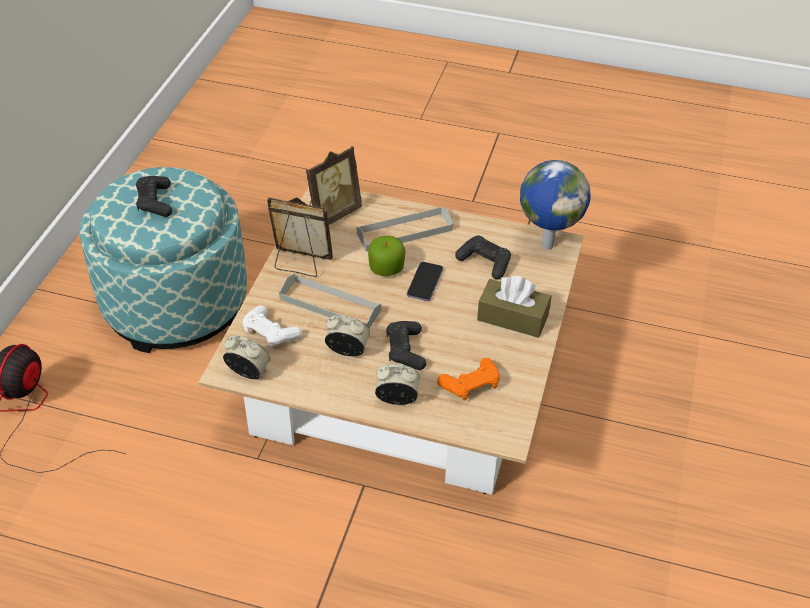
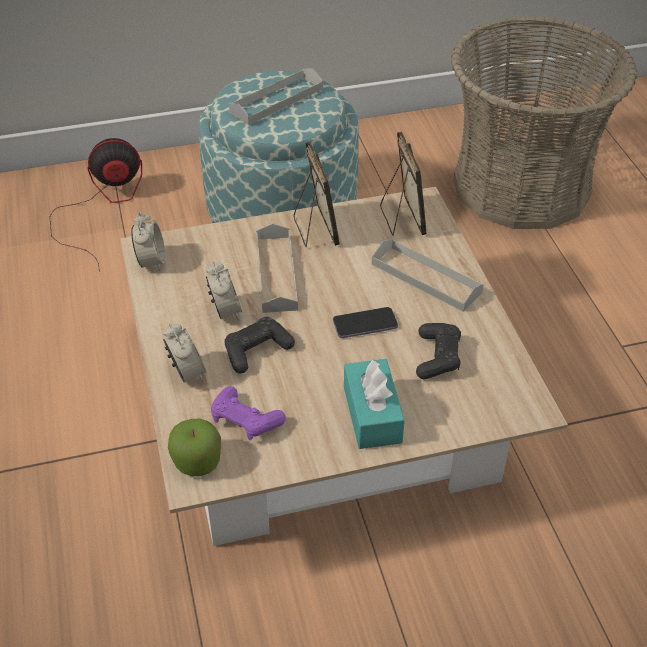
camera: 60 degrees right, 0 degrees up
black game controller [136,176,172,217] -> grey tray [229,68,323,125]
white game controller [243,305,302,348] -> none
picture frame [306,146,362,225] -> picture frame turned 120 degrees counterclockwise [380,132,427,236]
apple [368,236,405,276] -> apple moved to [168,419,221,477]
orange game controller [437,358,500,401] -> purple game controller [211,386,286,440]
brown tissue box [477,276,551,338] -> turquoise tissue box [344,359,405,449]
globe [520,160,590,249] -> none
none -> basket [451,16,637,229]

